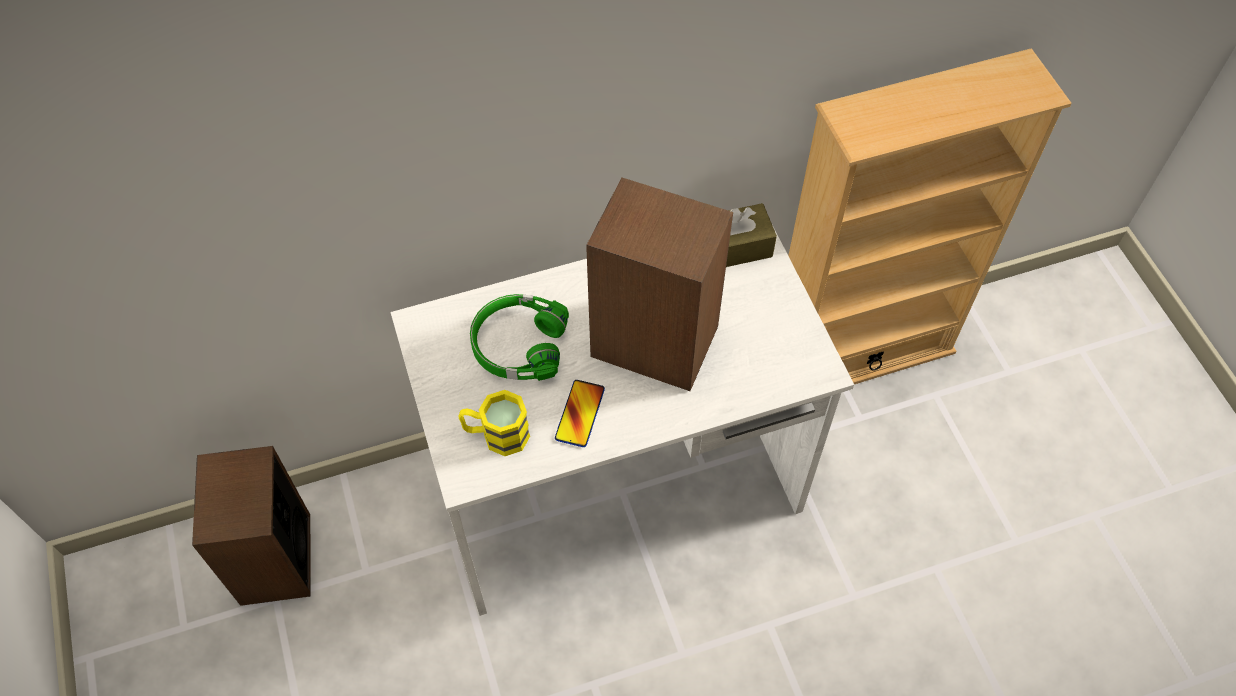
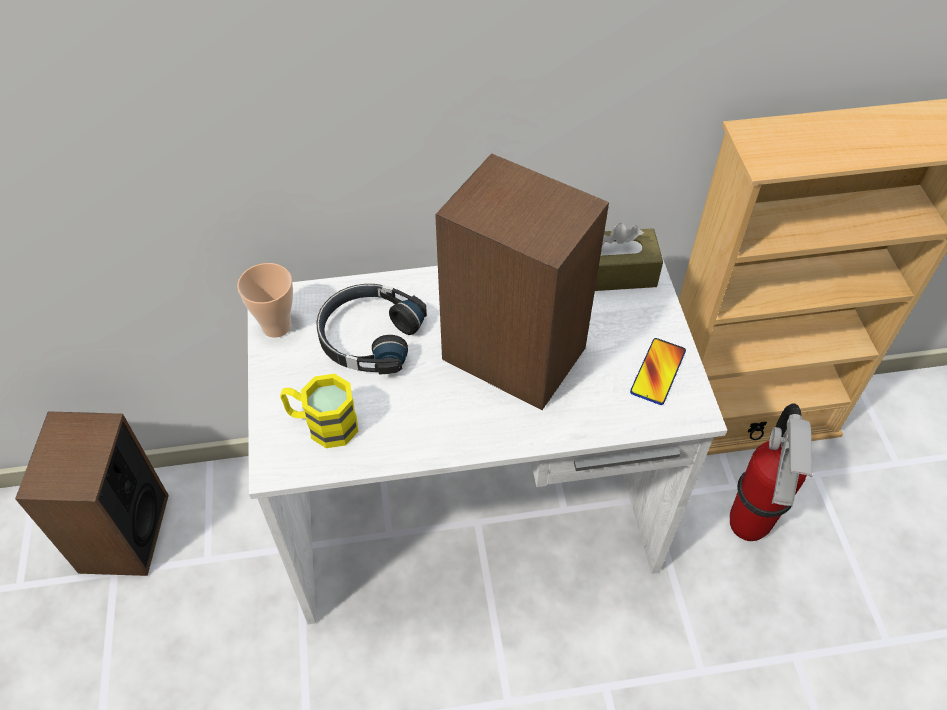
camera: 10 degrees right, 5 degrees down
green headphones [470,294,569,381] -> black headphones [316,284,427,374]
phone [555,380,605,447] -> phone moved to [630,338,686,405]
none -> cup [237,263,293,338]
none -> fire extinguisher [730,403,813,541]

